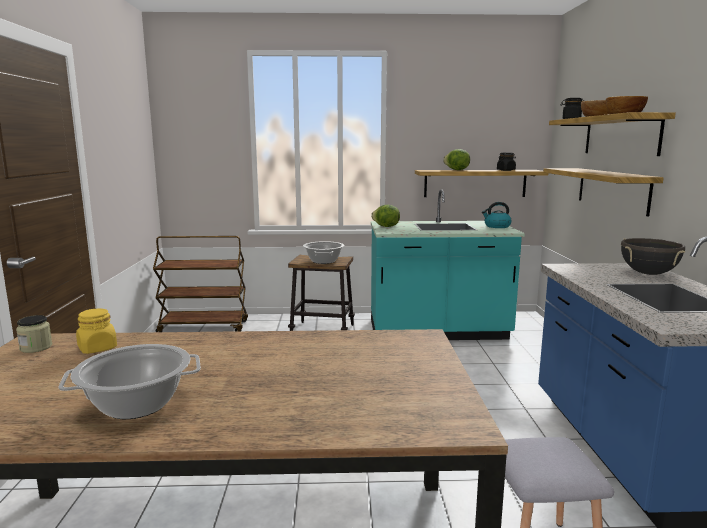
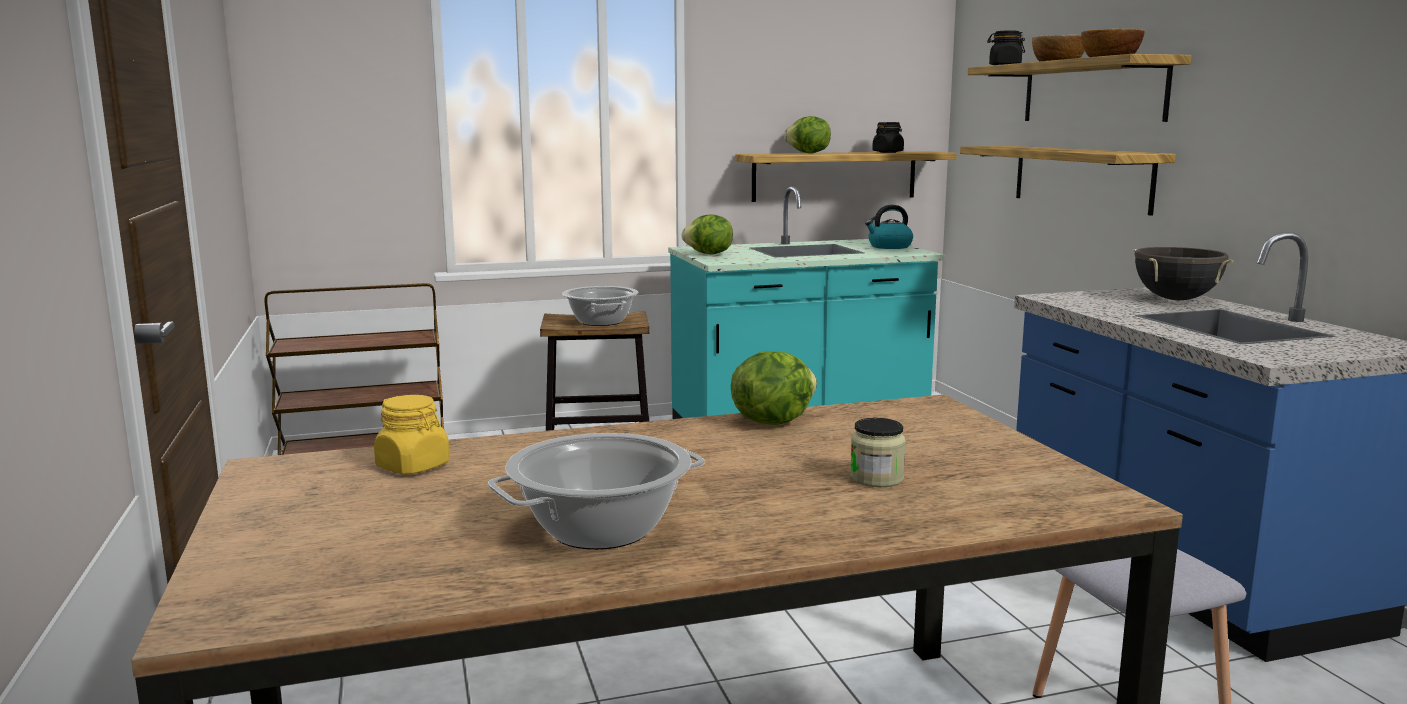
camera: 15 degrees left, 0 degrees up
jar [16,315,52,353] -> jar moved to [850,418,906,487]
none -> lettuce [731,351,817,425]

